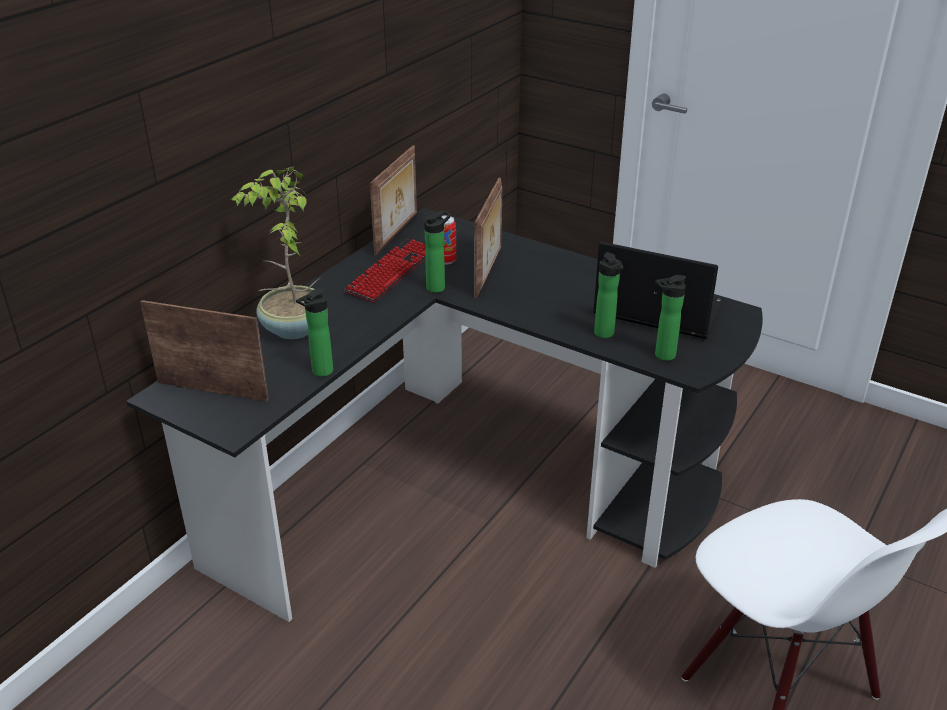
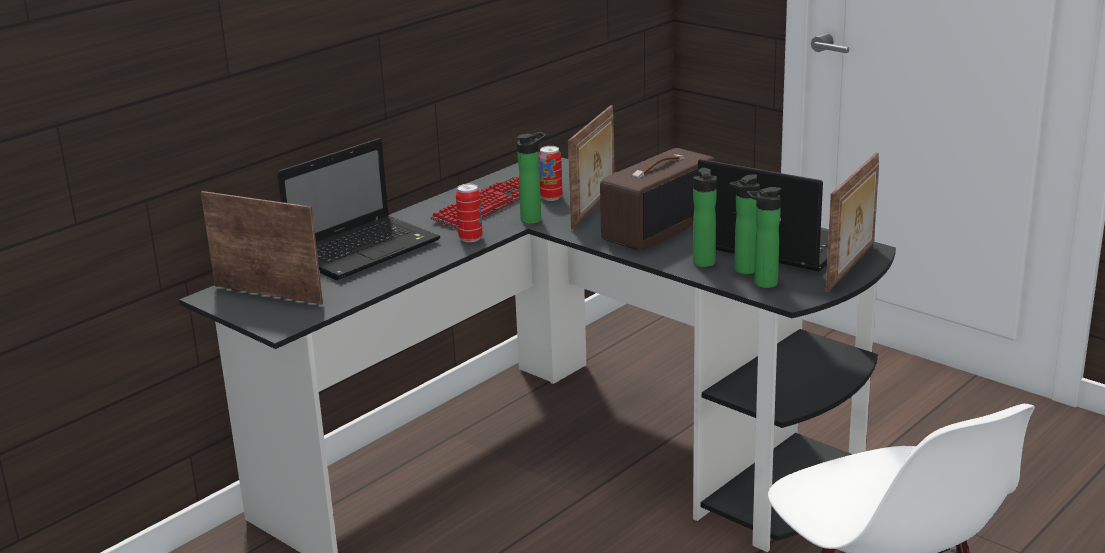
camera: 10 degrees right, 10 degrees down
potted plant [231,166,321,339] -> laptop [277,138,440,280]
bottle [296,288,333,377] -> bottle moved to [729,174,760,274]
picture frame [370,145,417,255] -> picture frame moved to [826,153,879,292]
none -> can [456,184,483,242]
none -> radio [600,148,715,251]

